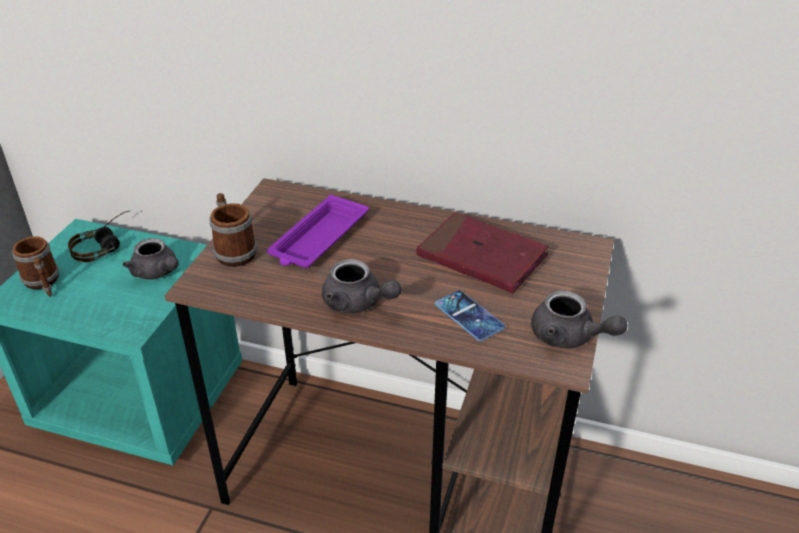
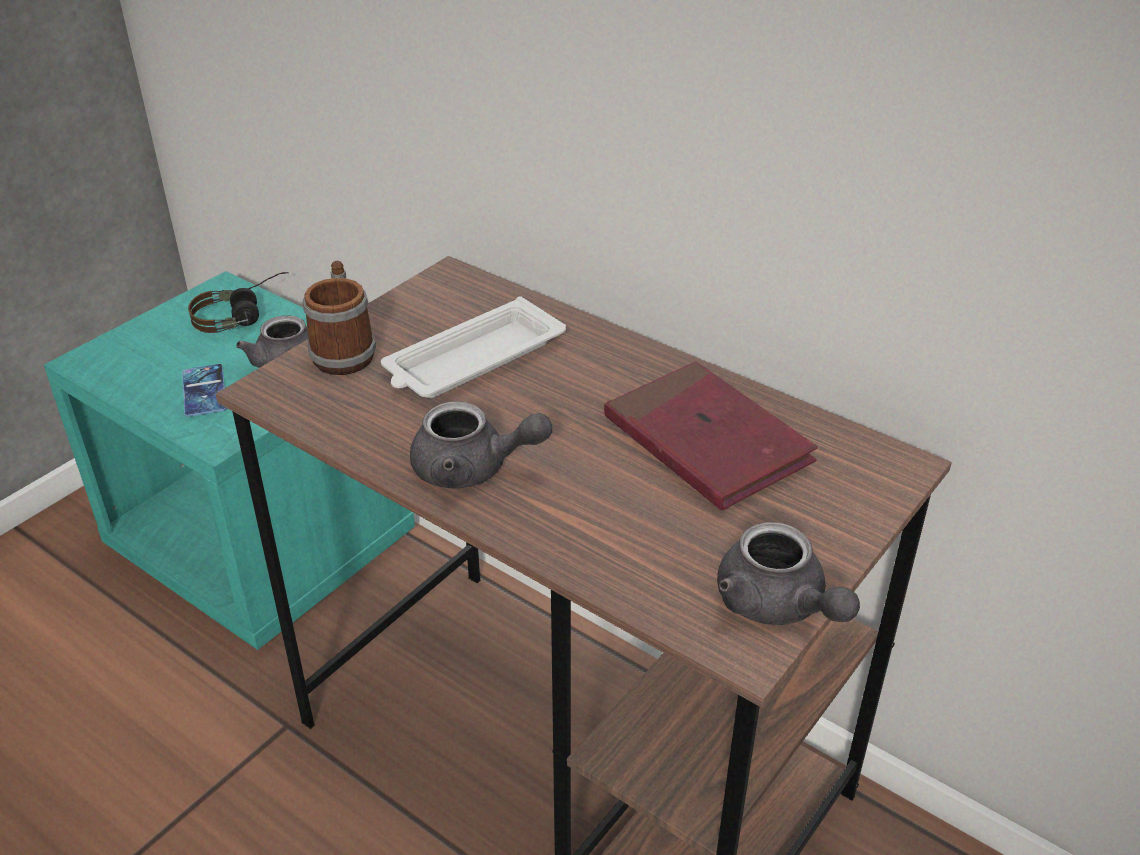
camera: 20 degrees right, 0 degrees up
mug [12,237,59,297] -> none
purple tray [267,195,369,268] -> white tray [381,297,566,398]
grey teapot [322,259,402,313] -> grey teapot turned 45 degrees counterclockwise [410,401,552,489]
phone [435,290,505,341] -> phone moved to [182,364,227,417]

